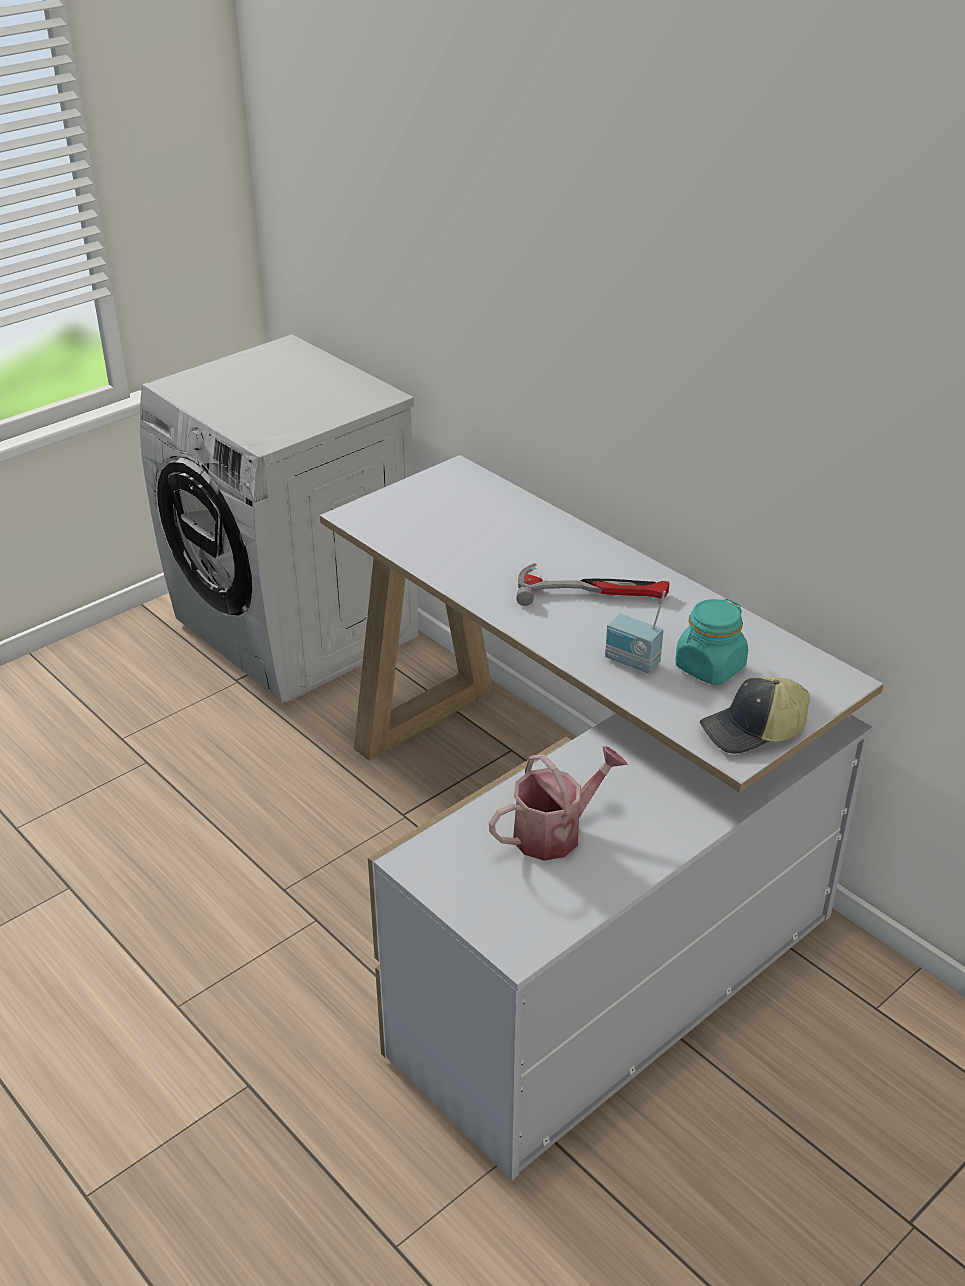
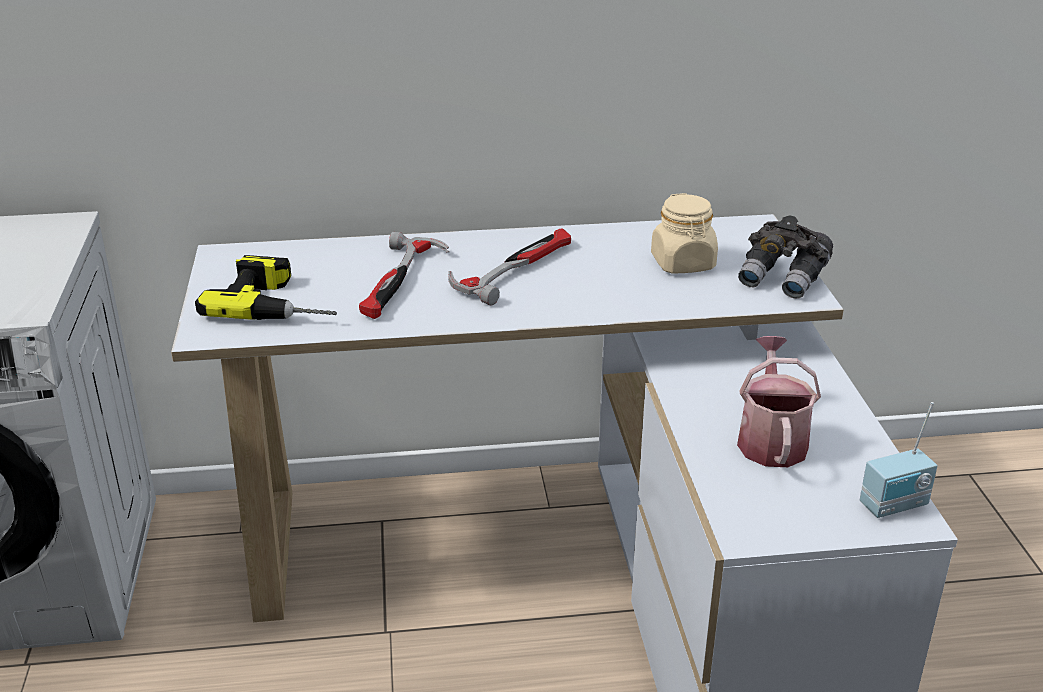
camera: 55 degrees left, 5 degrees down
radio [605,591,666,673] -> radio moved to [860,402,937,518]
turquoise jar [675,599,748,685] -> beige jar [651,193,718,273]
cap [700,676,810,754] -> grey binoculars [738,215,833,299]
none -> power drill [195,255,337,320]
none -> hammer [359,232,449,319]

